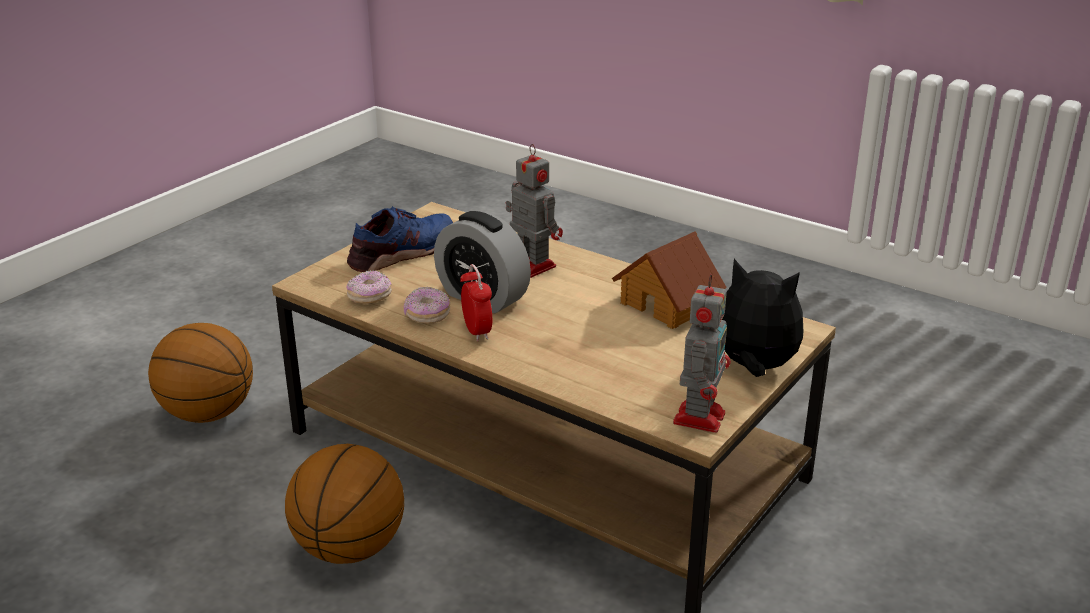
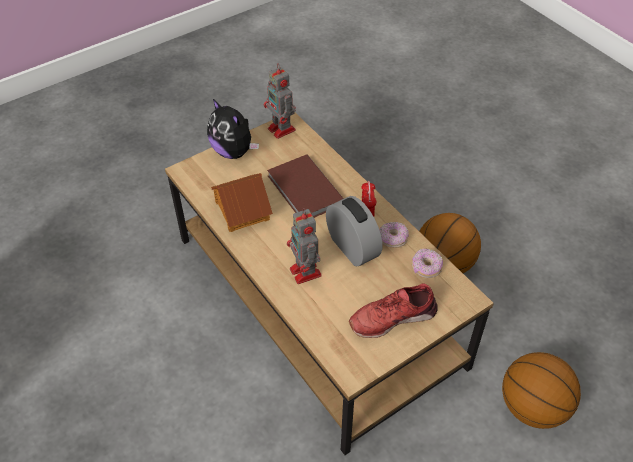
camera: 160 degrees left, 20 degrees up
blue shoe [347,206,453,272] -> red shoe [349,283,438,338]
toy robot [673,274,731,433] -> toy robot turned 75 degrees counterclockwise [264,64,296,139]
none -> brown book [267,154,344,218]

